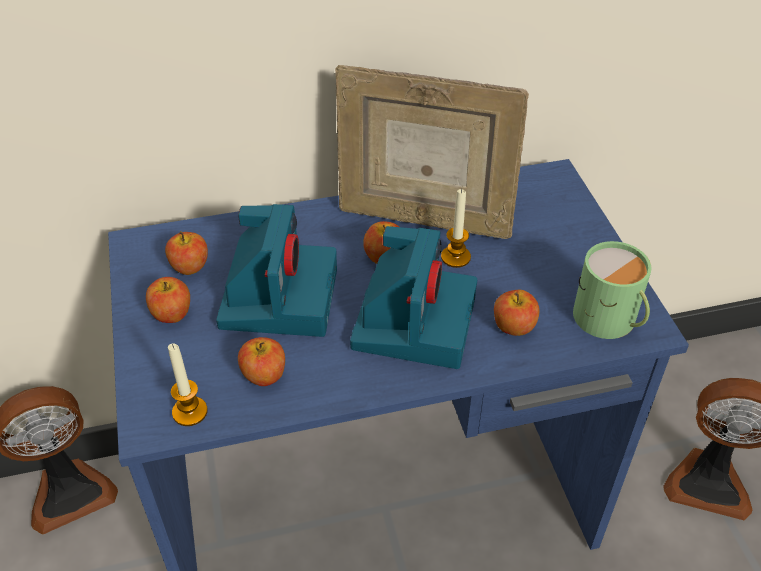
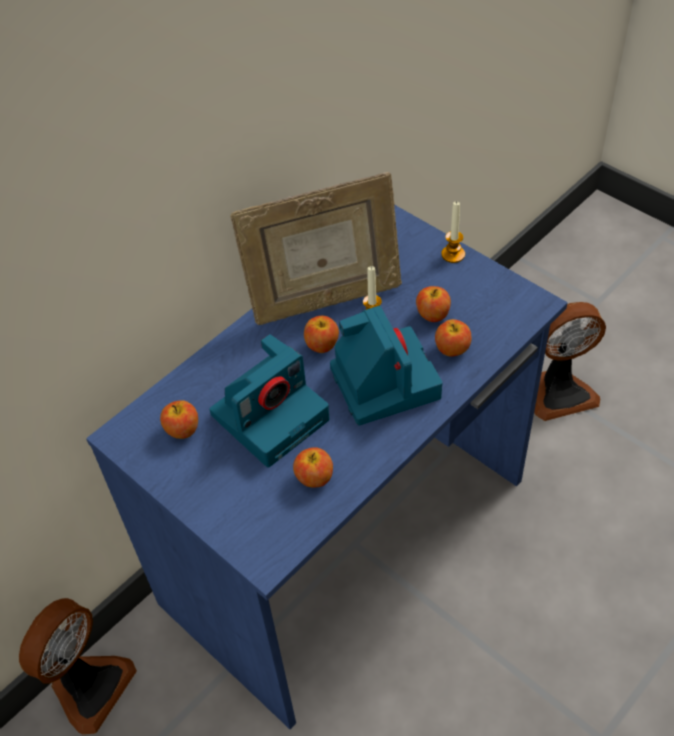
camera: 30 degrees left, 5 degrees up
apple [146,277,190,323] -> apple moved to [416,286,451,322]
candle [168,344,208,426] -> candle moved to [441,201,465,263]
camera [216,204,337,337] -> camera turned 75 degrees clockwise [210,334,330,467]
green mug [573,241,652,339] -> none

